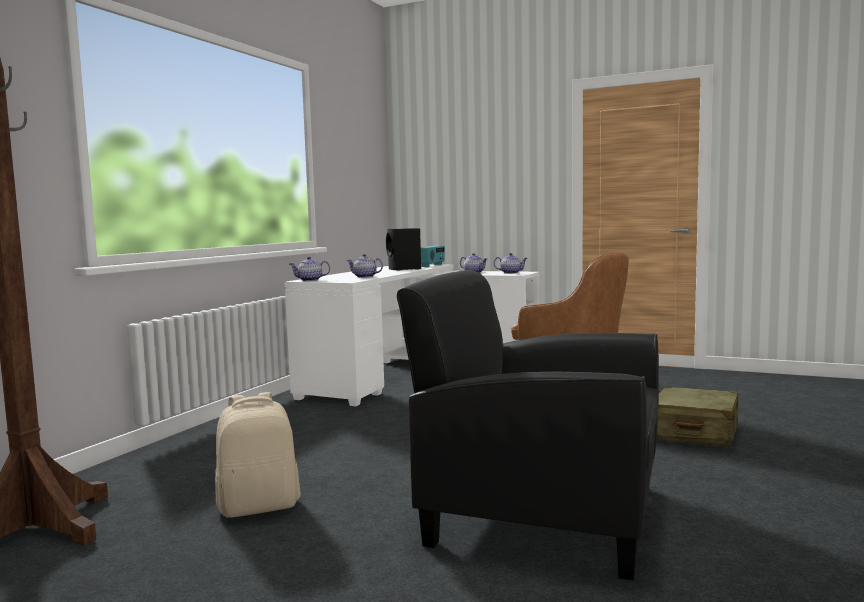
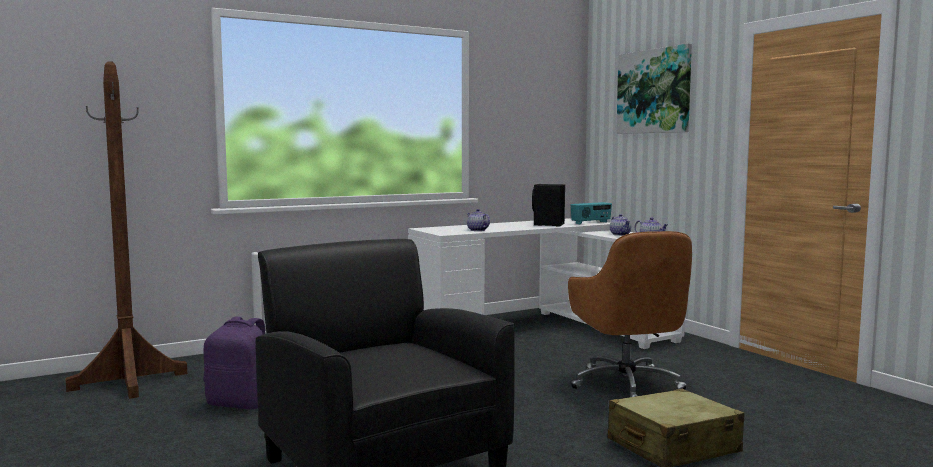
camera: 35 degrees right, 0 degrees up
beige backpack [215,392,301,518] -> purple backpack [203,317,265,409]
teapot [290,257,330,281] -> none
none -> picture [616,43,692,134]

